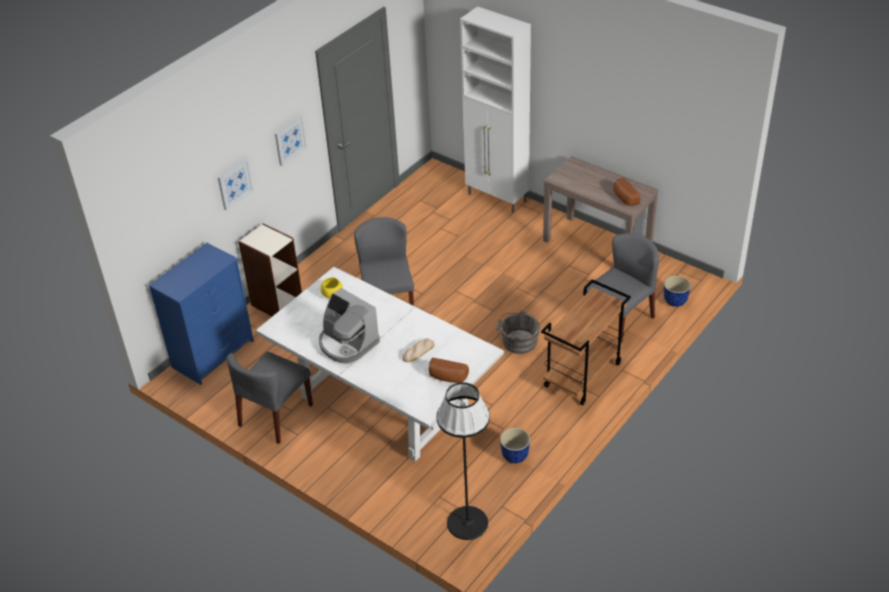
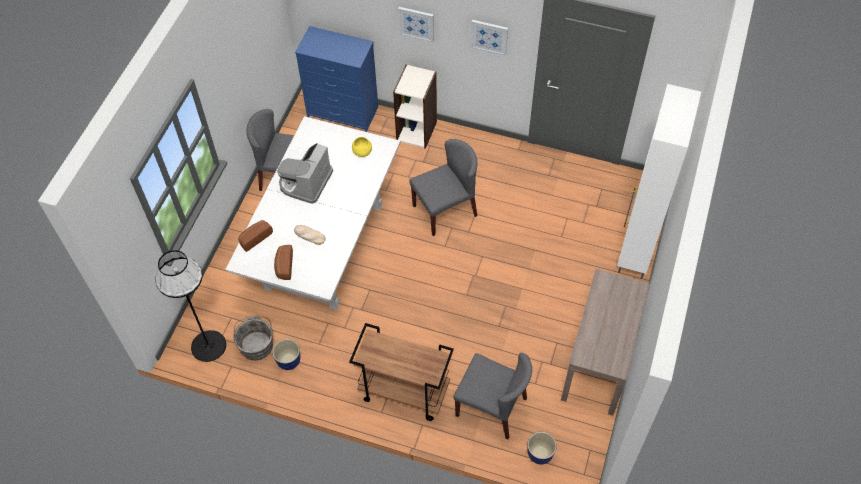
camera: 70 degrees right, 15 degrees up
grey bucket [496,311,540,354] -> grey bucket moved to [233,315,273,360]
bread [613,178,640,206] -> bread moved to [238,220,273,252]

